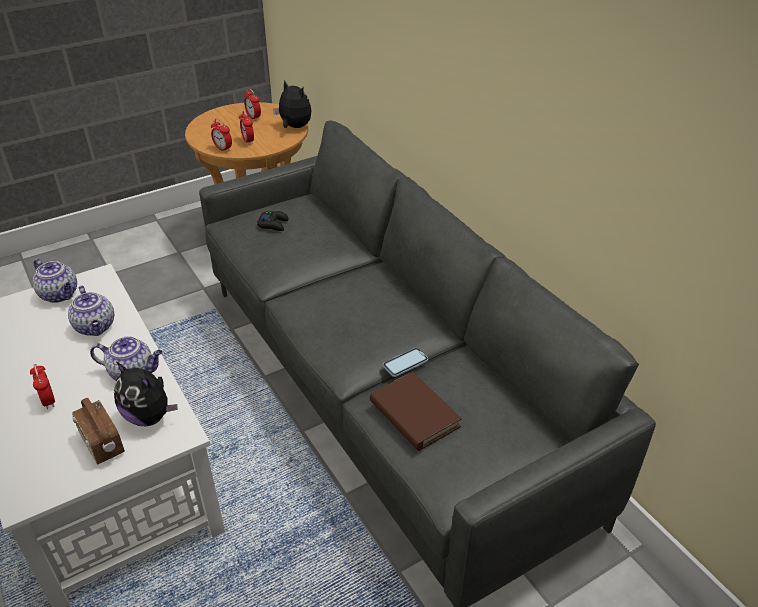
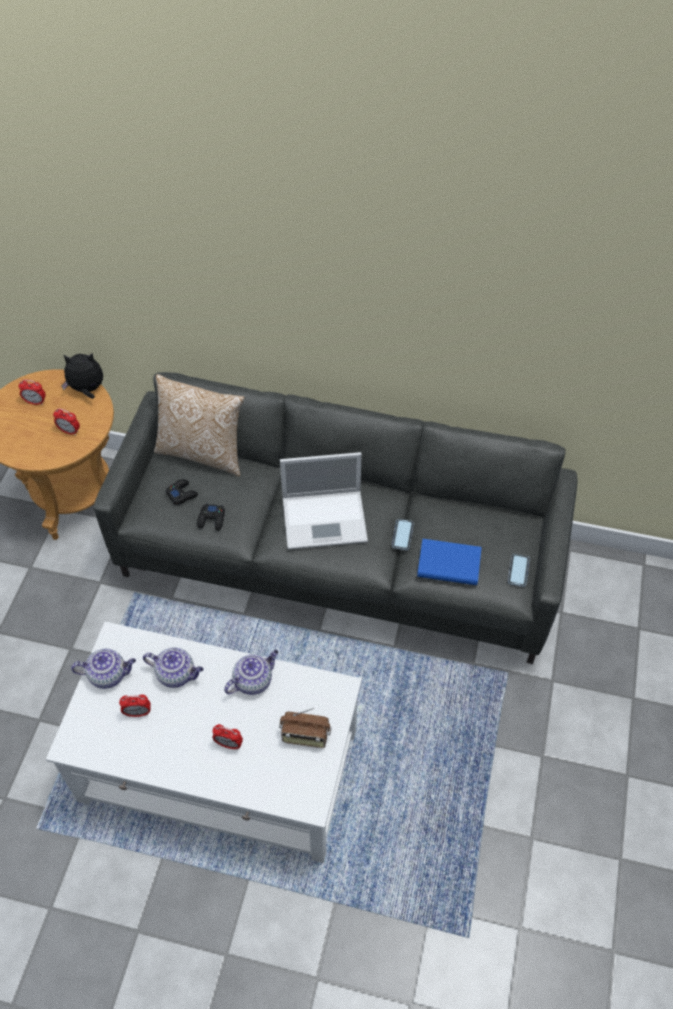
camera: 45 degrees left, 15 degrees up
plush toy [114,362,178,426] -> none
alarm clock [211,118,232,152] -> alarm clock moved to [119,694,151,717]
brown book [370,372,462,451] -> blue book [417,539,482,585]
none -> pillow [154,374,245,476]
none -> black game controller [197,504,225,531]
none -> laptop [280,452,368,549]
none -> phone [508,554,530,587]

